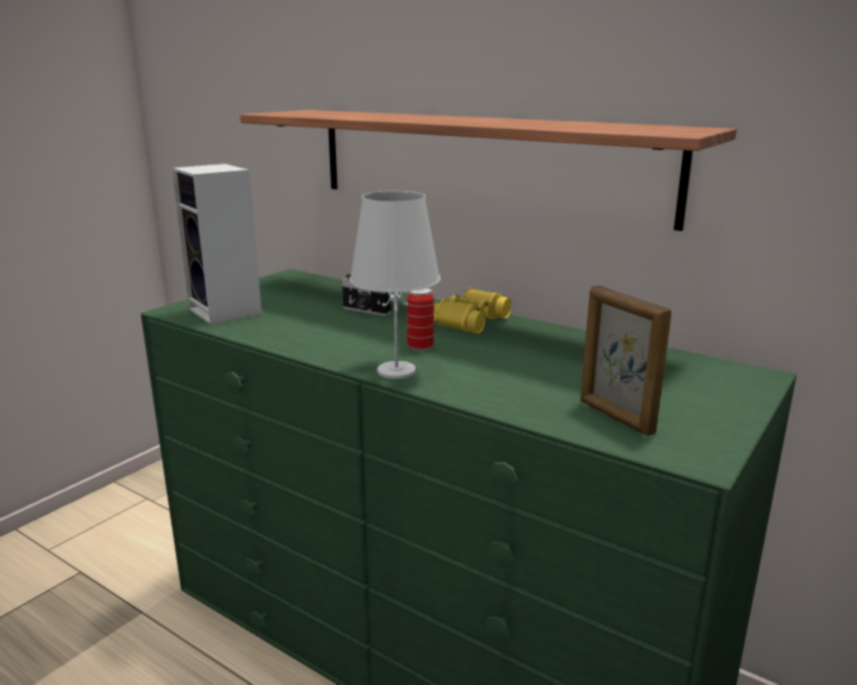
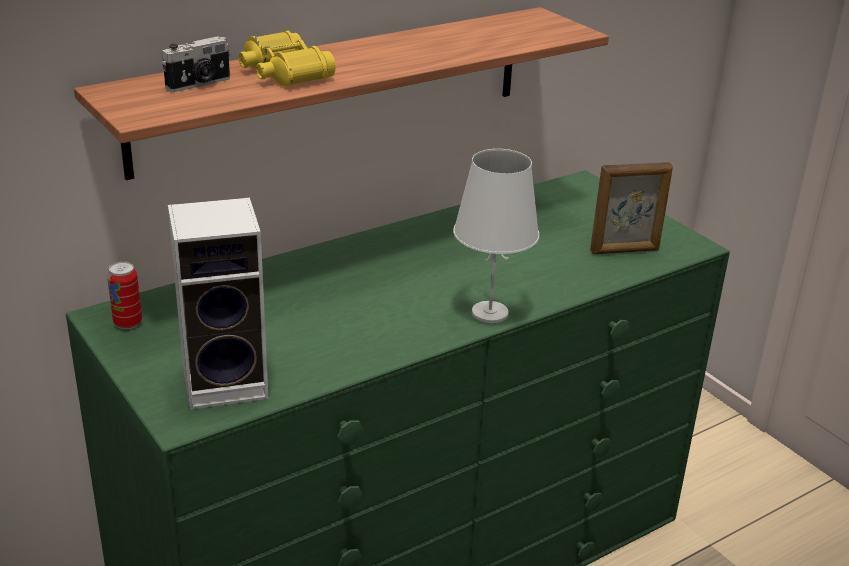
camera: 70 degrees left, 10 degrees up
camera [342,274,392,316] -> camera moved to [162,36,230,92]
can [407,288,434,351] -> can moved to [107,262,142,329]
yellow binoculars [434,288,512,333] -> yellow binoculars moved to [239,30,336,86]

